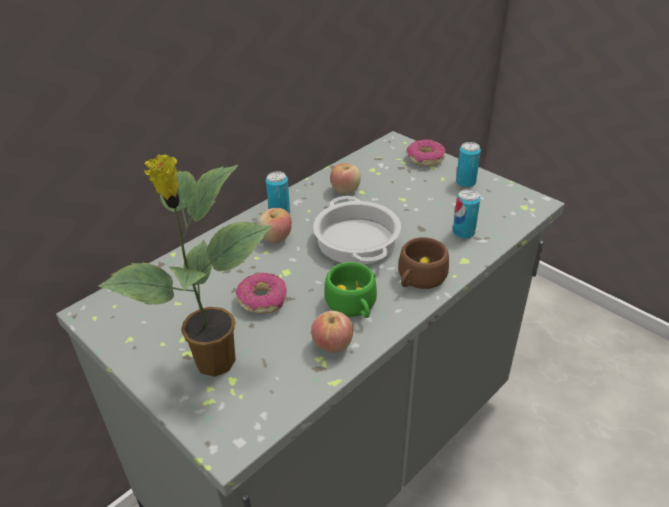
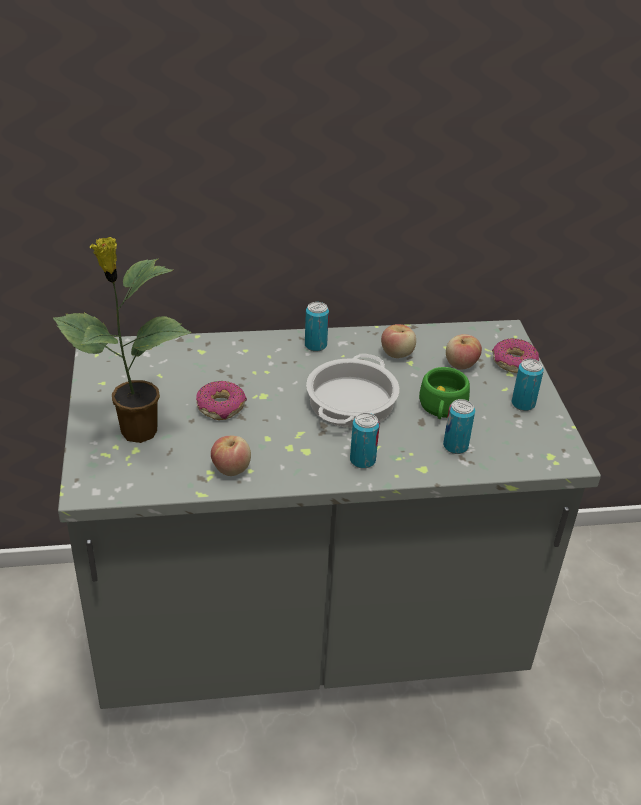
camera: 35 degrees right, 0 degrees up
apple [258,208,292,243] -> apple moved to [446,334,482,370]
green cup [325,262,377,318] -> green cup moved to [419,367,470,419]
brown cup [398,237,449,289] -> can [350,413,380,469]

